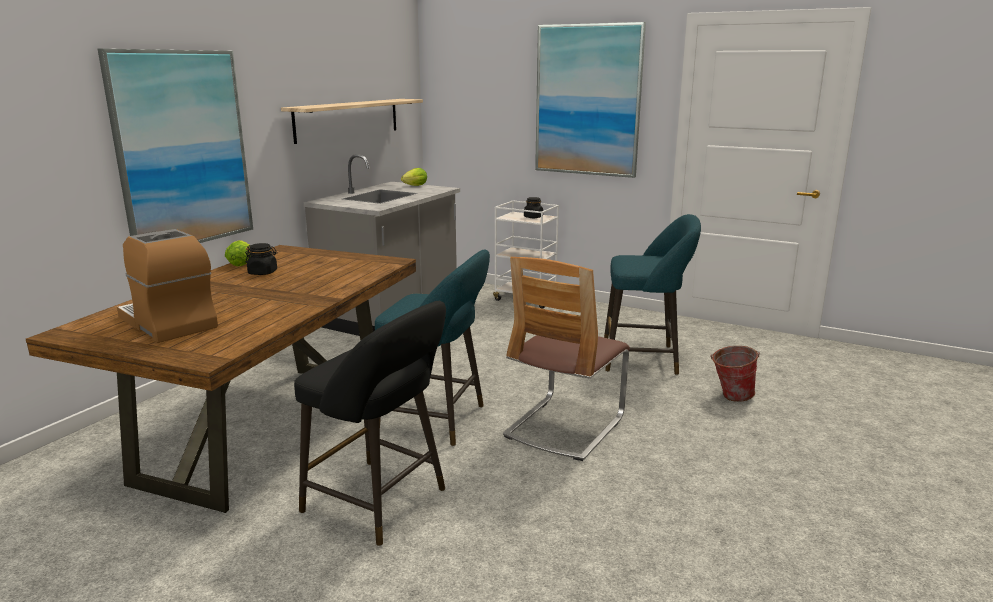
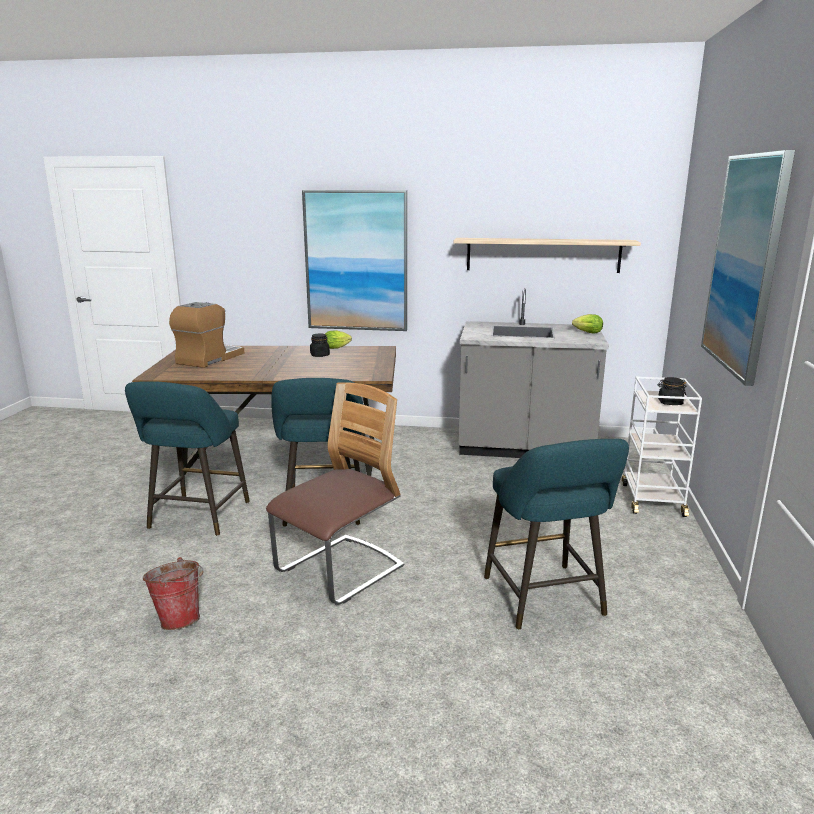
camera: 70 degrees right, 0 degrees up
black stool [294,301,446,546] -> turquoise stool [125,381,250,536]
chair [503,257,630,461] -> chair turned 120 degrees clockwise [266,382,405,605]
bucket [711,346,760,402] -> bucket moved to [143,557,204,630]

